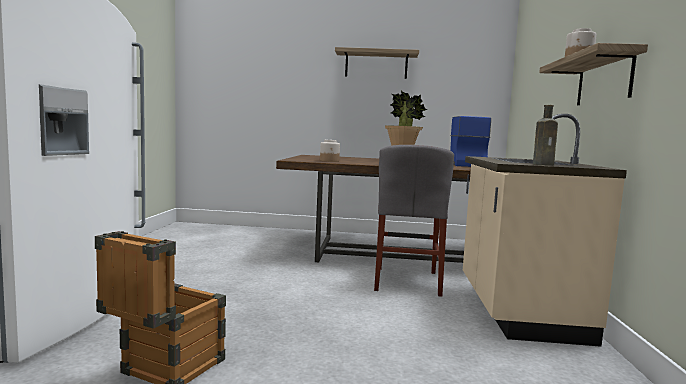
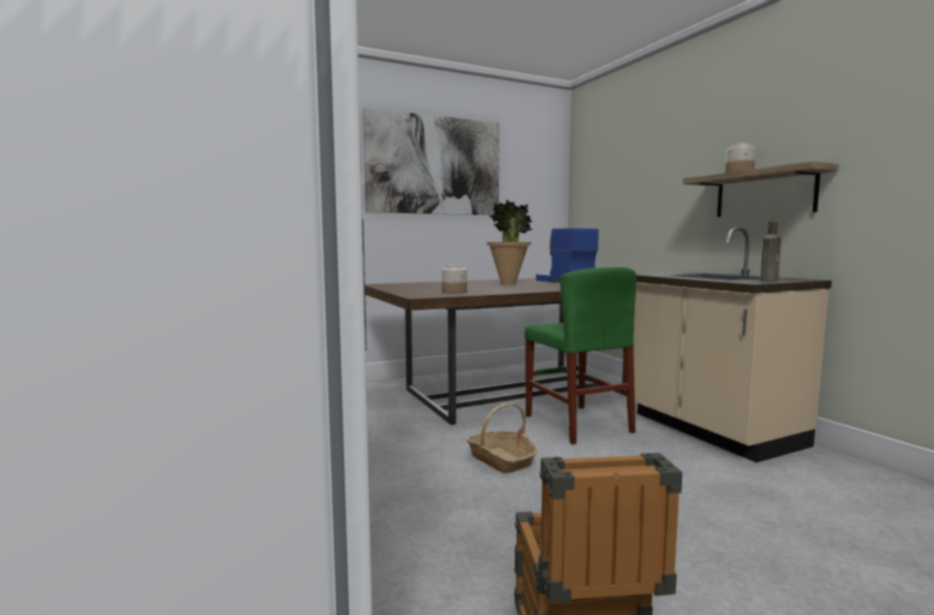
camera: 30 degrees left, 0 degrees up
shelf [335,47,419,79] -> picture [363,108,499,215]
grey chair [374,145,454,297] -> green chair [524,267,636,445]
none -> basket [466,403,537,474]

